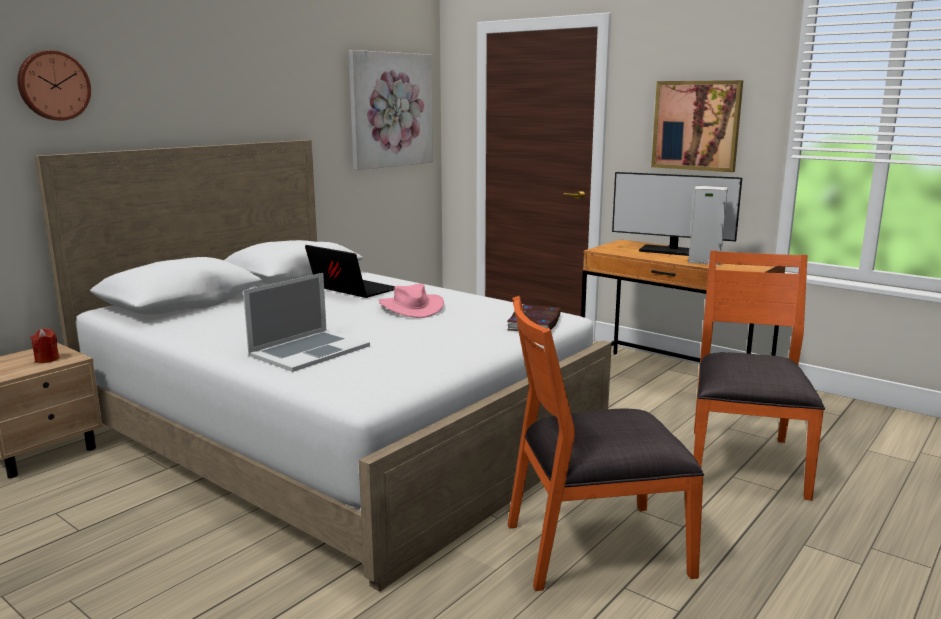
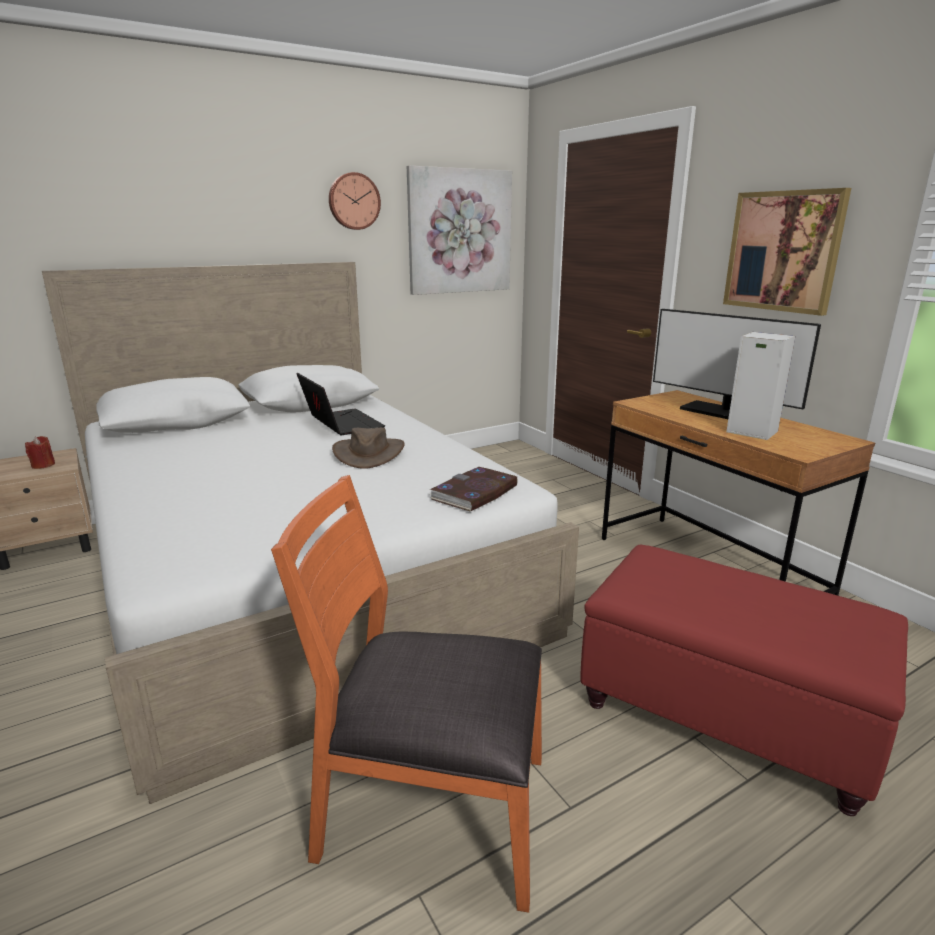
camera: 20 degrees right, 5 degrees up
wall clock [17,50,91,121] -> wall clock moved to [329,172,381,230]
laptop [243,273,370,372] -> none
pink hat [379,284,444,318] -> brown hat [332,427,405,469]
orange chair [693,250,825,501] -> red ottoman [580,545,908,816]

